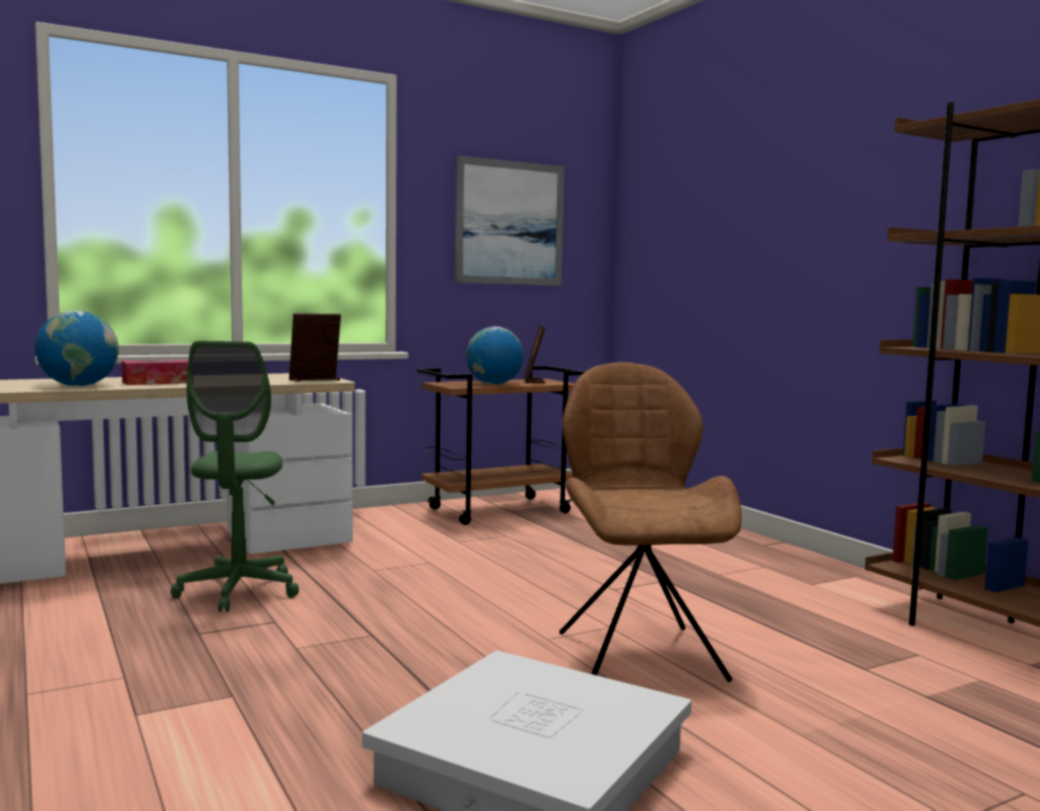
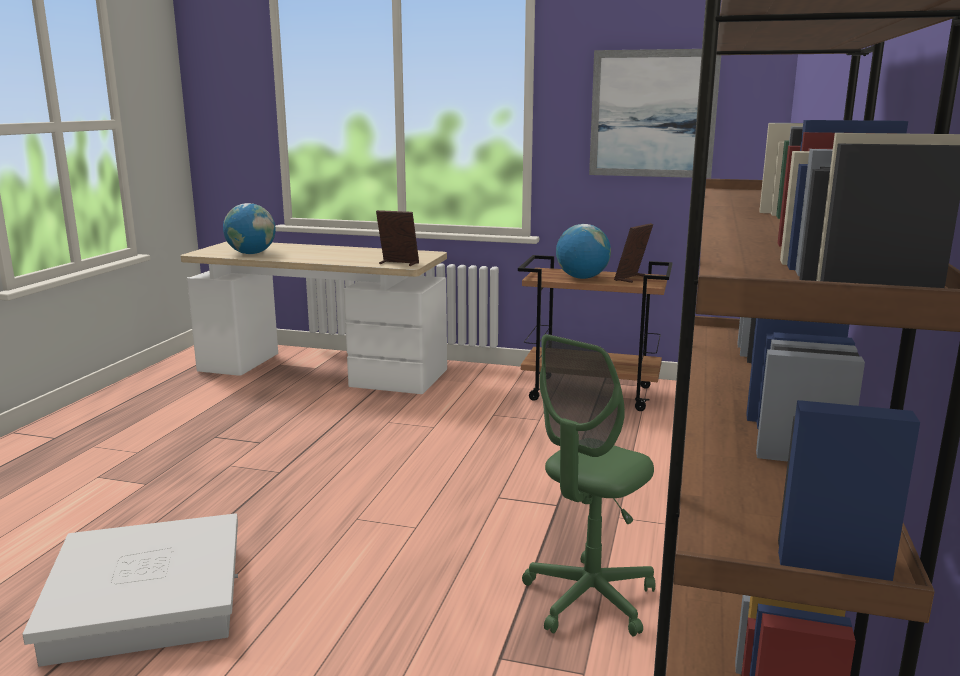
camera: 45 degrees right, 10 degrees up
tissue box [122,360,188,385] -> none
green office chair [171,341,299,612] -> green office chair moved to [522,334,655,636]
brown chair [559,362,742,682] -> none

